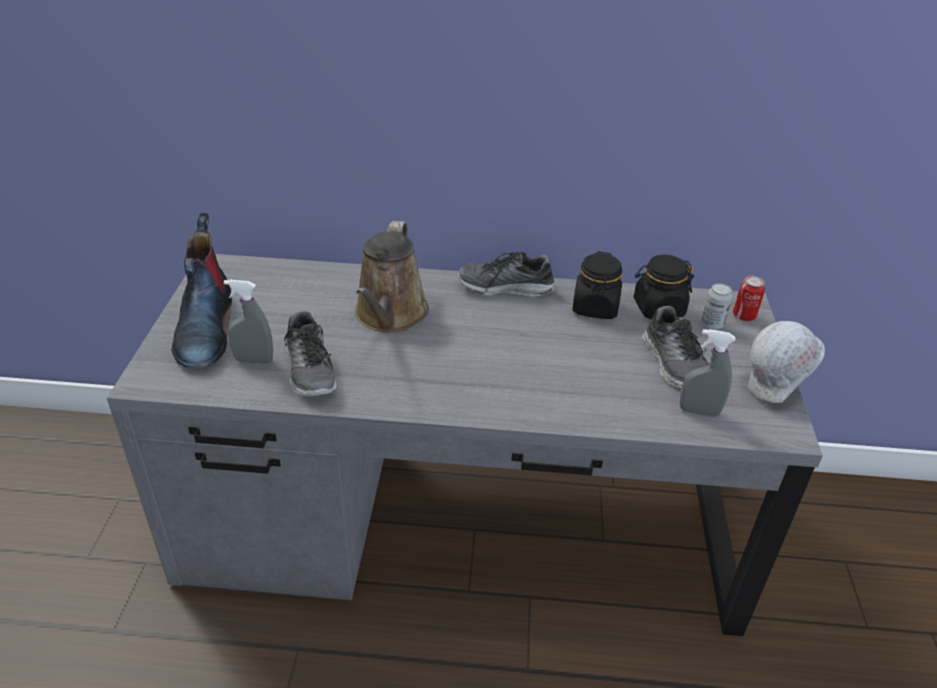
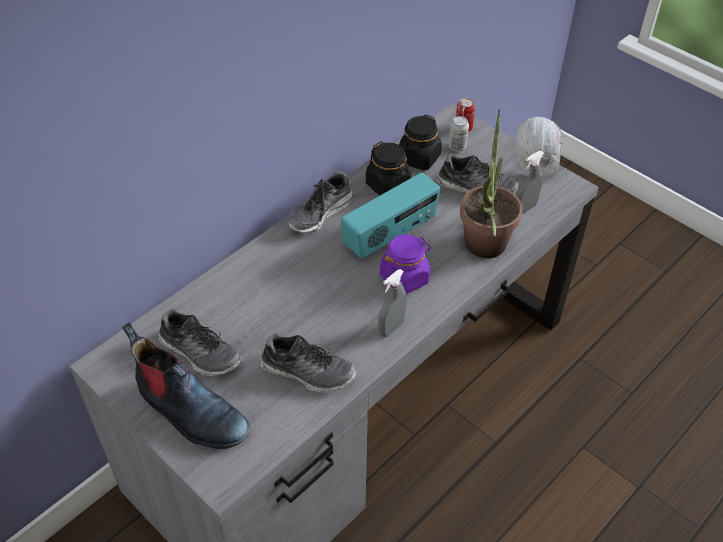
camera: 50 degrees left, 10 degrees up
grey spray bottle [224,280,273,364] -> grey spray bottle moved to [378,269,407,337]
brown watering can [355,221,429,332] -> none
none -> shoe [159,309,242,376]
none -> radio [340,173,440,259]
none -> purple jar [380,234,431,294]
none -> potted plant [460,109,523,258]

